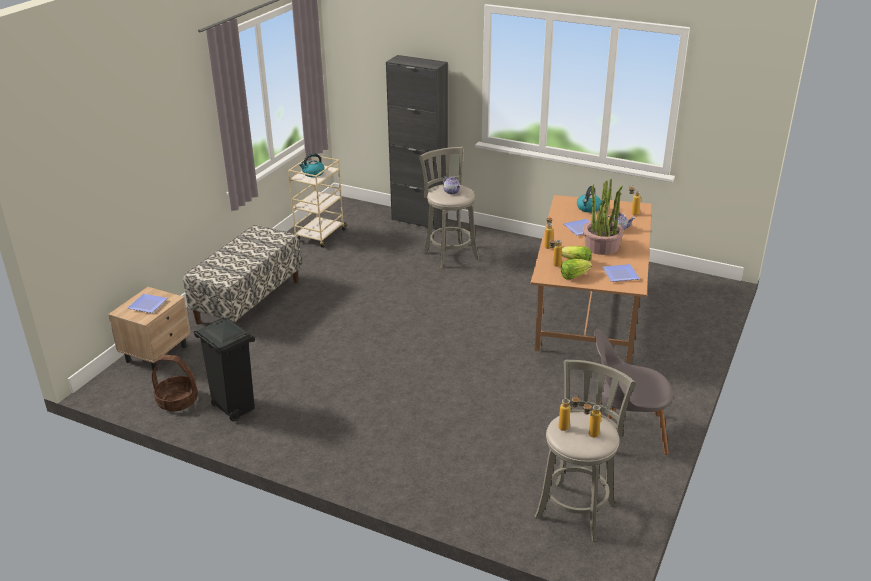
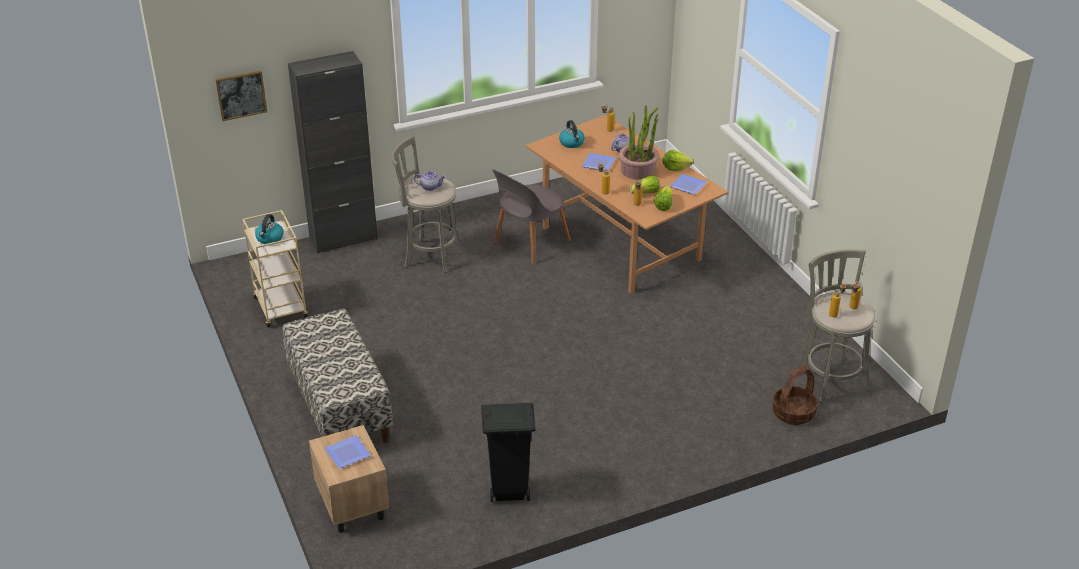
camera: 50 degrees left, 5 degrees up
basket [152,355,198,412] -> basket moved to [772,365,818,425]
grey chair [594,329,673,455] -> grey chair moved to [492,169,571,264]
none -> picture [215,70,267,121]
none -> lettuce [663,150,694,171]

